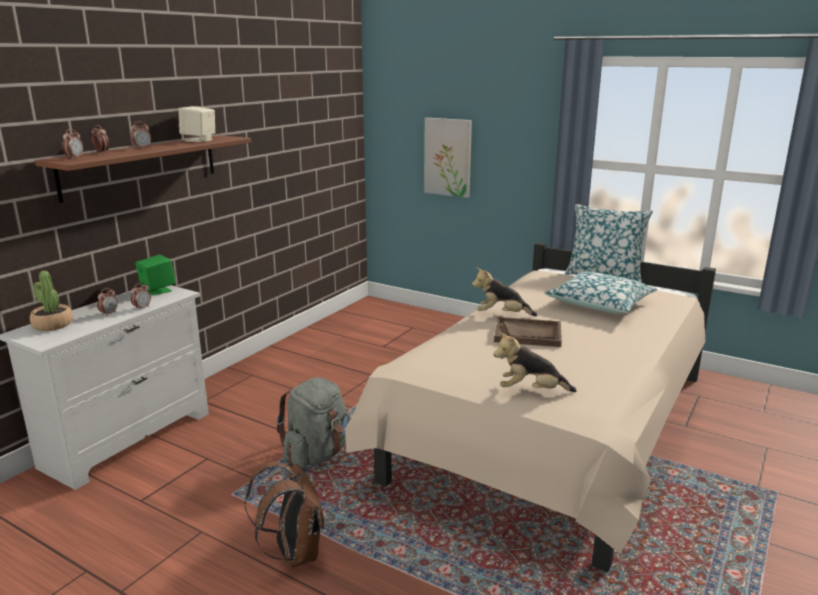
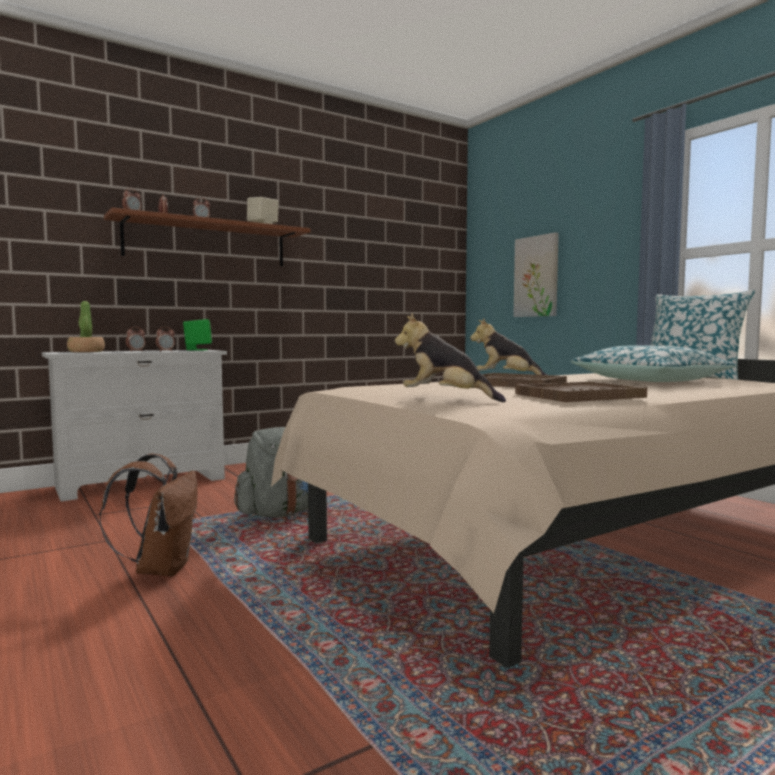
camera: 25 degrees right, 15 degrees down
none -> brown tray [515,381,647,402]

